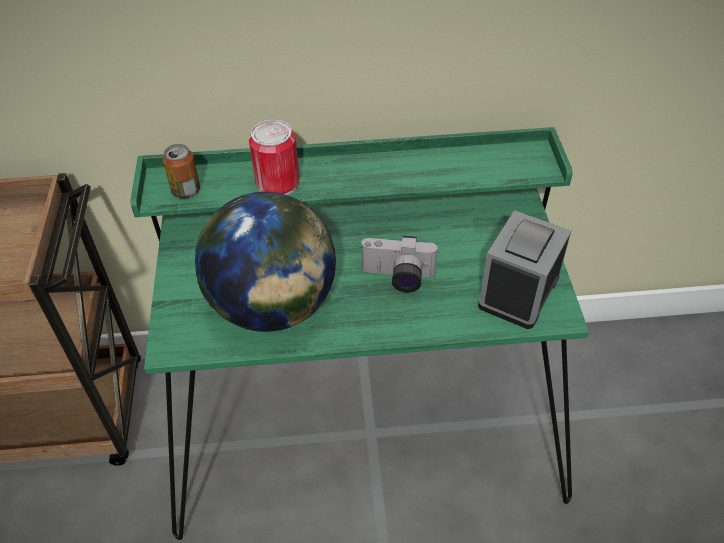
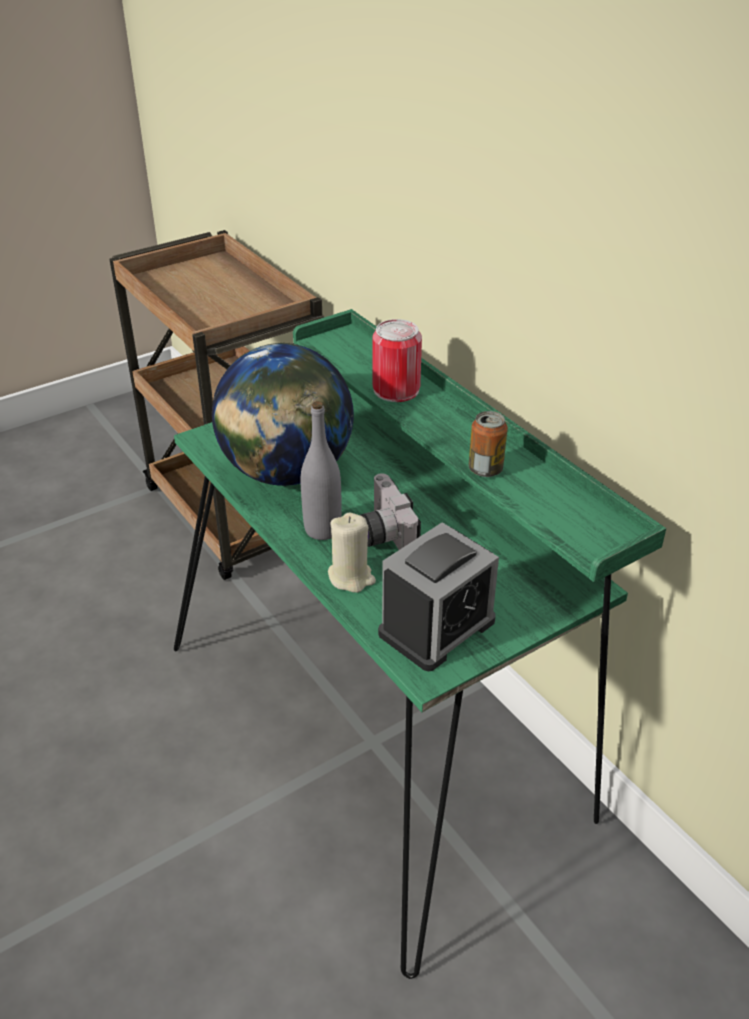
camera: 60 degrees right, 10 degrees down
can [163,144,200,199] -> can moved to [469,411,508,477]
alarm clock [478,210,571,329] -> alarm clock turned 135 degrees clockwise [378,522,499,671]
none -> grey bottle [301,401,342,540]
none -> beige candle [328,512,376,593]

